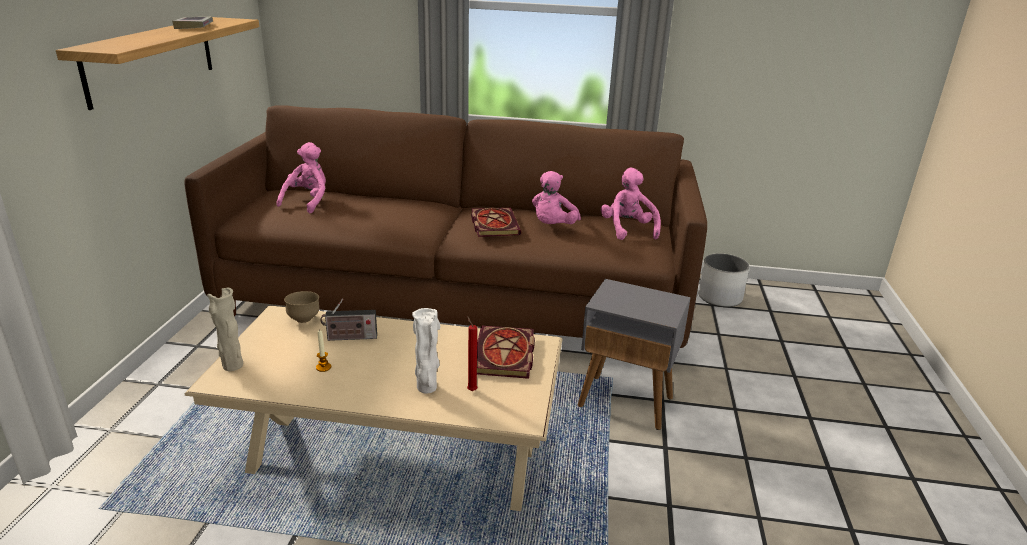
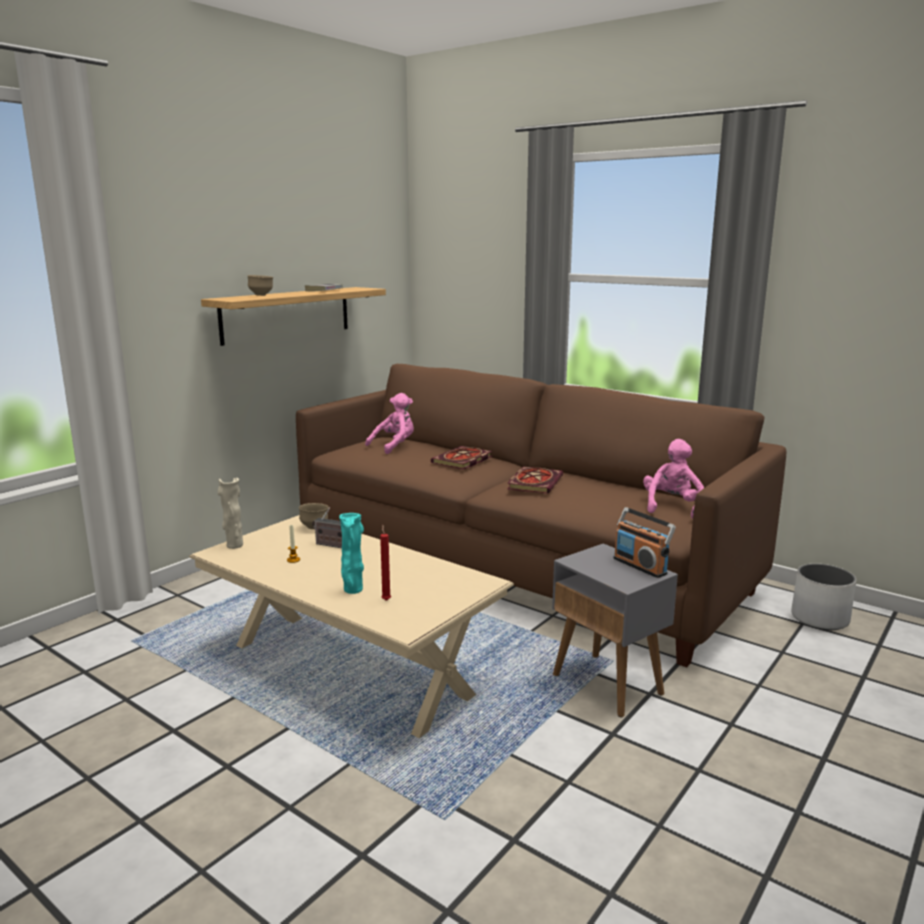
camera: 30 degrees right, 10 degrees down
white vase [412,308,440,394] -> turquoise vase [339,513,364,594]
book [477,326,535,379] -> book moved to [431,446,493,469]
pink plush toy [532,171,581,224] -> none
none -> brown bowl [247,275,273,296]
none -> radio [614,507,676,578]

